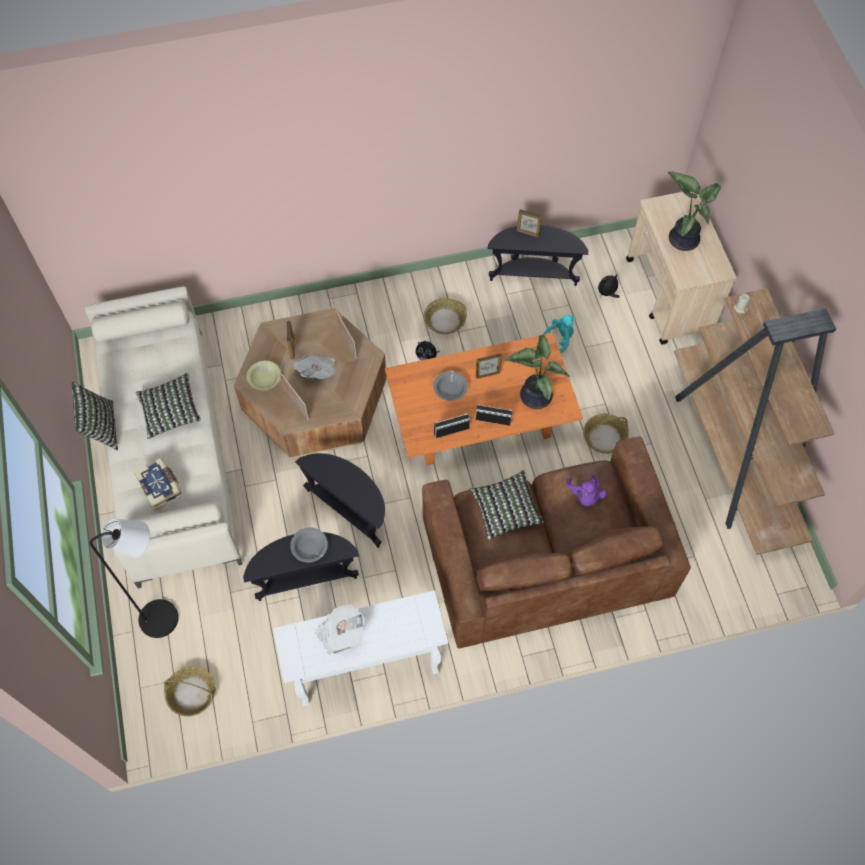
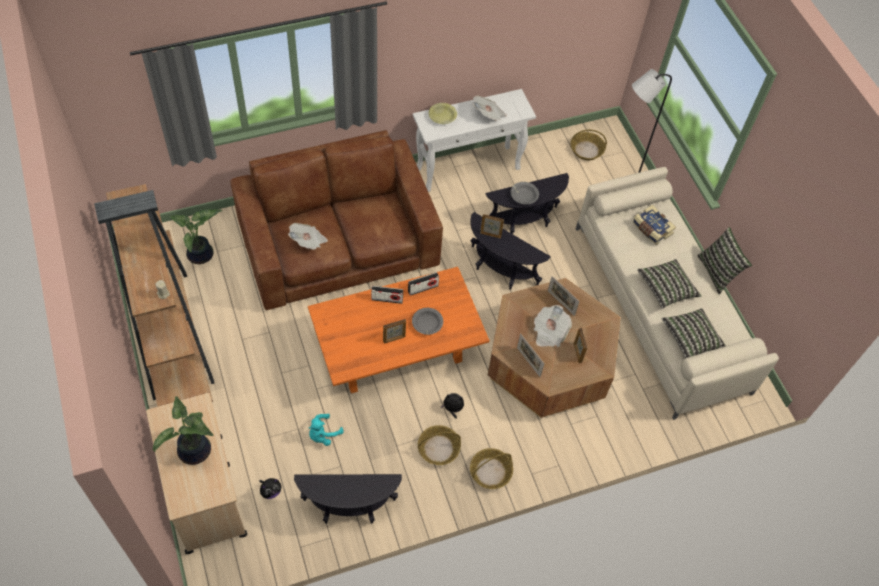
camera: 170 degrees right, 5 degrees down
yellow bowl [247,361,281,390] -> yellow bowl moved to [429,103,457,124]
pillow [470,470,544,541] -> pillow moved to [662,308,726,358]
potted plant [505,335,570,409] -> potted plant moved to [170,210,222,264]
picture frame [517,209,542,237] -> picture frame moved to [480,214,504,238]
purple plush toy [566,473,607,506] -> newspaper [288,223,328,250]
basket [583,414,629,454] -> basket moved to [470,448,513,489]

